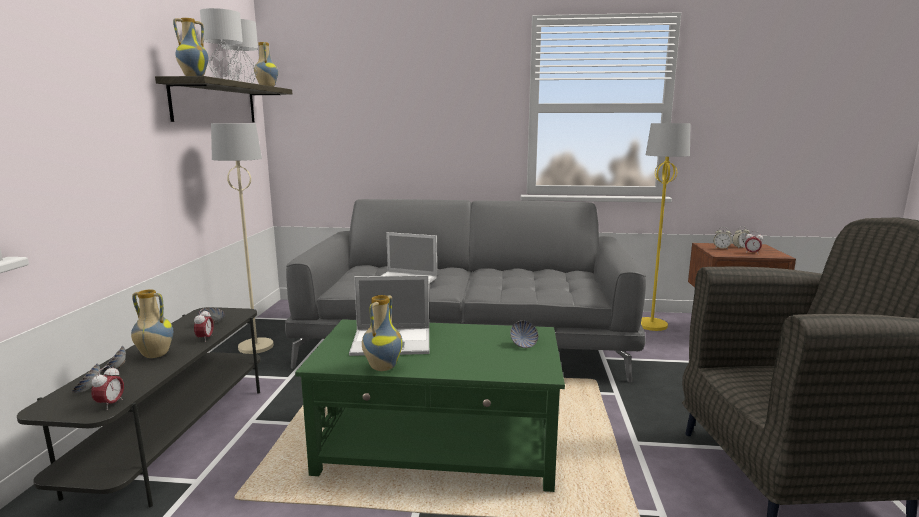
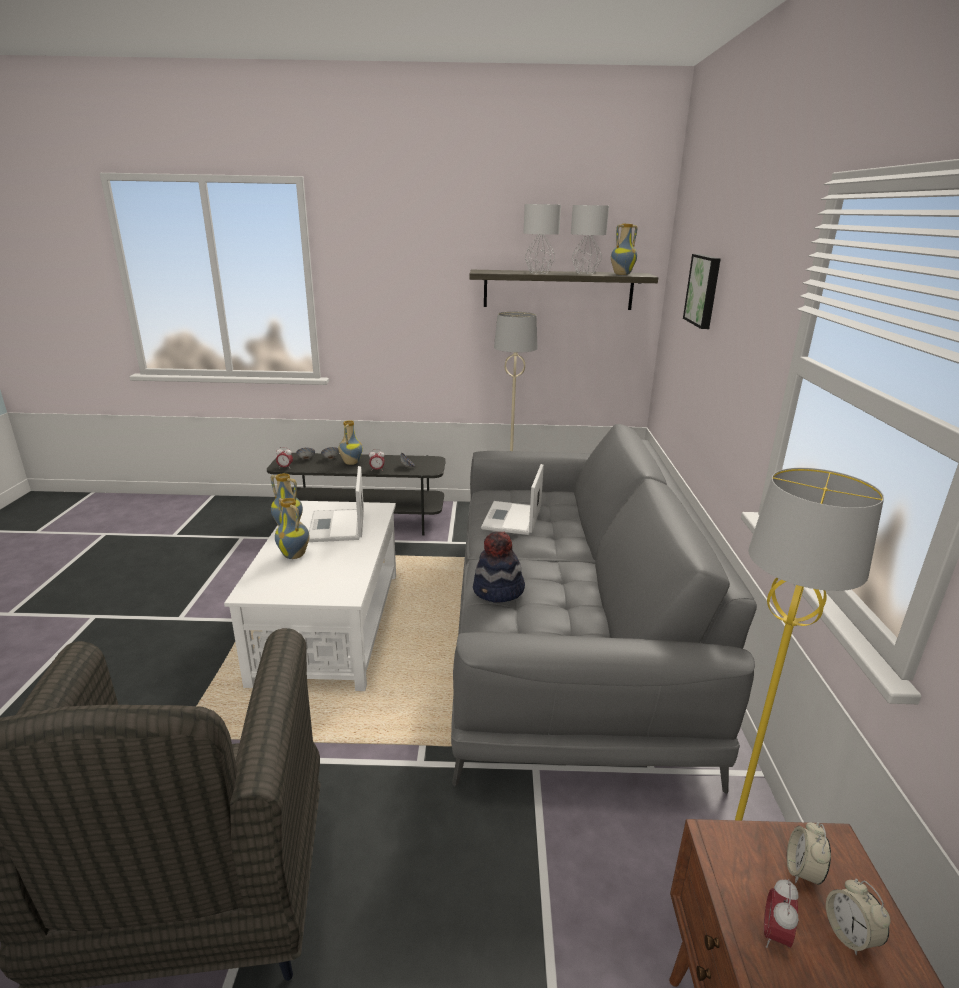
camera: 85 degrees right, 10 degrees up
vase [173,18,209,76] -> vase moved to [275,498,309,559]
green coffee table [295,319,565,492] -> white coffee table [224,501,396,691]
bowl [510,321,538,348] -> none
none -> hat [473,532,525,602]
none -> picture [683,254,721,329]

